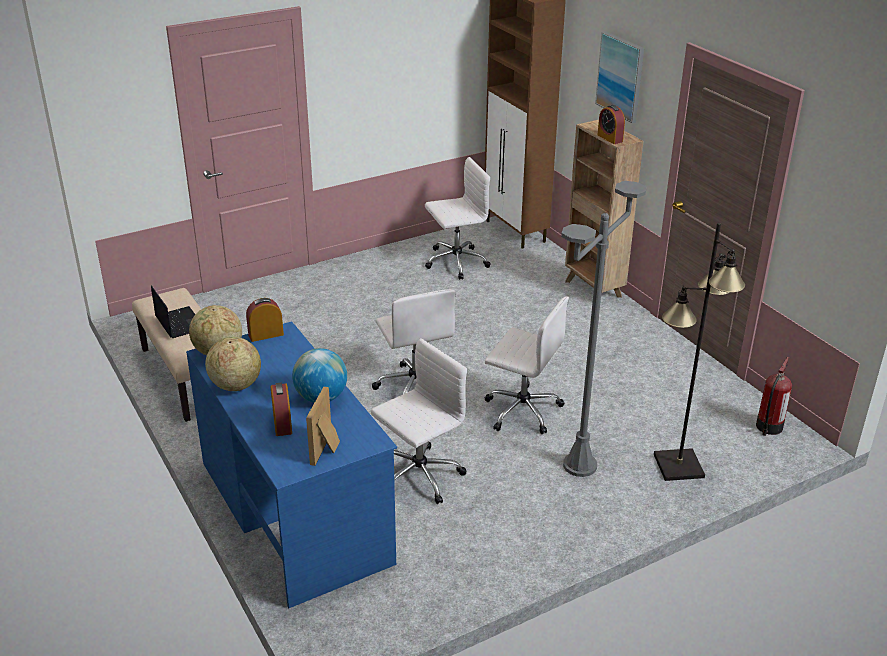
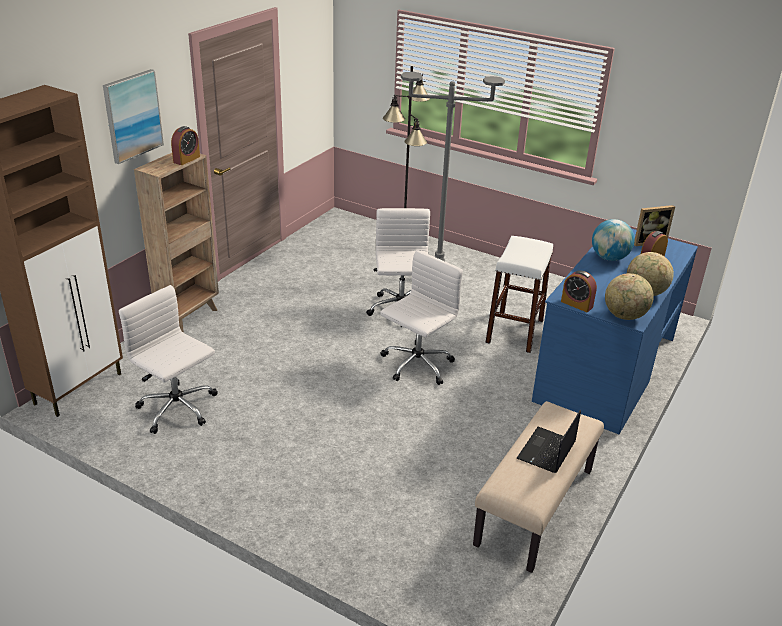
camera: 120 degrees left, 0 degrees up
white office chair [371,338,467,504] -> white stool [485,236,553,353]
fire extinguisher [756,357,792,436] -> none

